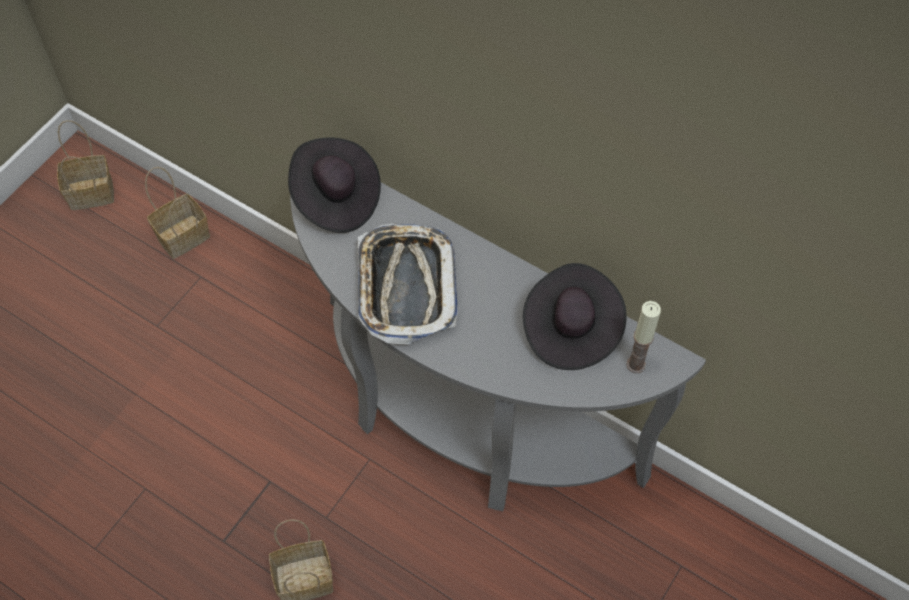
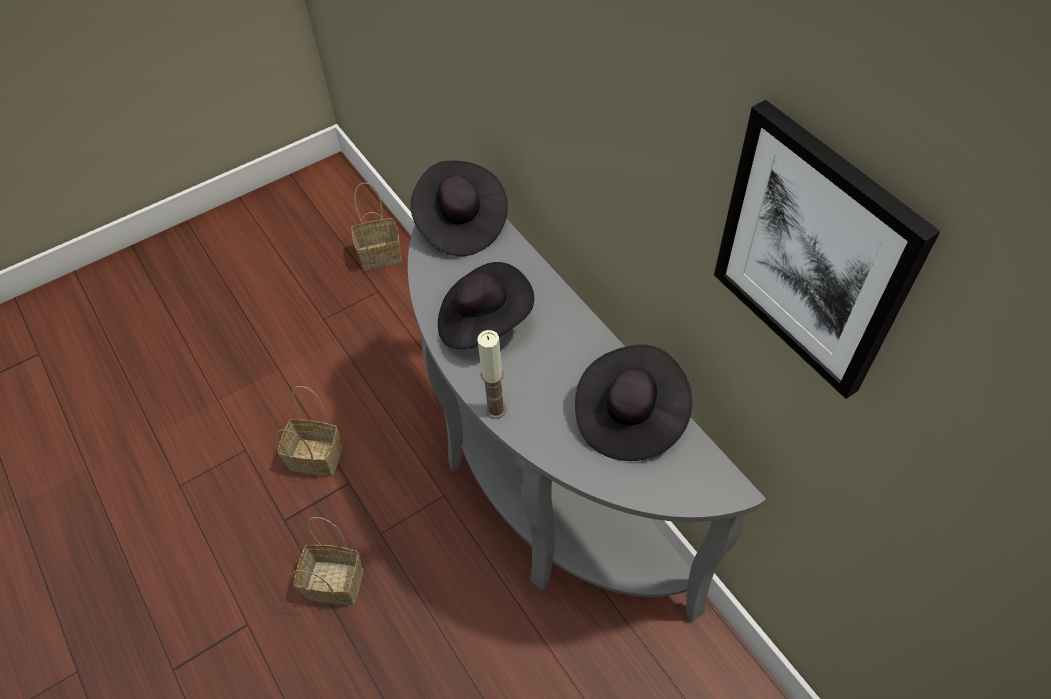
camera: 25 degrees right, 5 degrees down
basket [57,120,114,210] -> basket moved to [276,386,343,476]
tray [358,224,458,345] -> black hat [438,262,534,349]
candle [626,301,661,373] -> candle moved to [477,330,506,419]
none -> picture [714,100,940,399]

